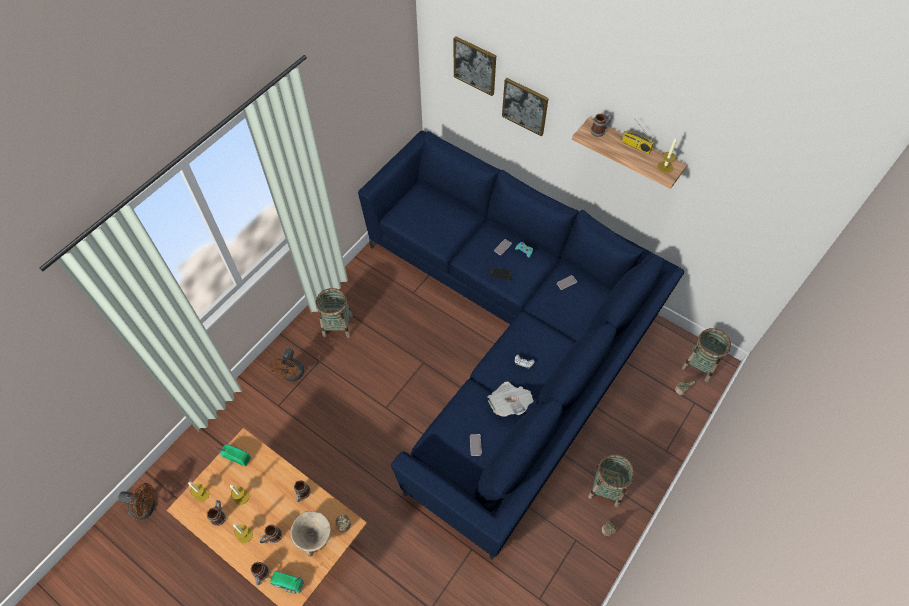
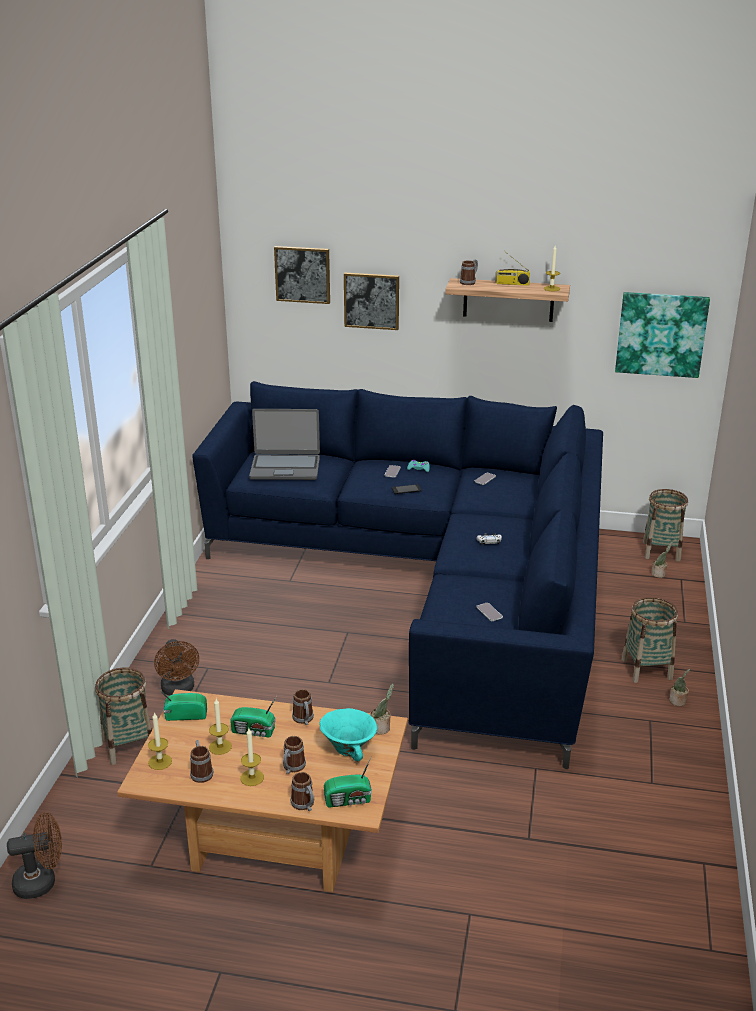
camera: 25 degrees left, 30 degrees down
beige bowl [290,511,331,557] -> turquoise bowl [319,708,377,762]
basket [316,288,353,338] -> basket moved to [95,668,152,765]
newspaper [487,382,534,417] -> none
none -> radio [230,697,276,738]
none -> laptop [249,409,320,480]
none -> picture [615,292,710,378]

